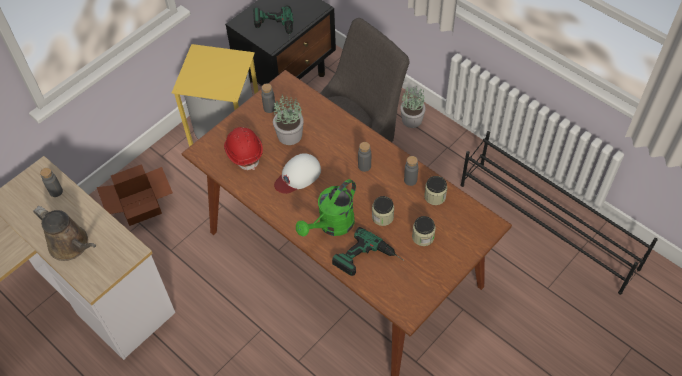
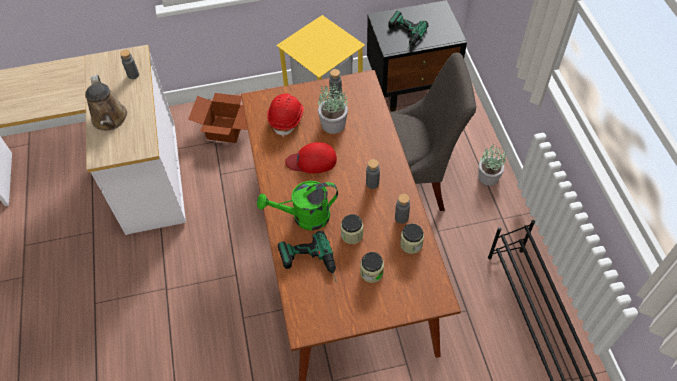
camera: 35 degrees right, 0 degrees up
white cap [274,153,321,194] -> red cap [285,142,337,174]

